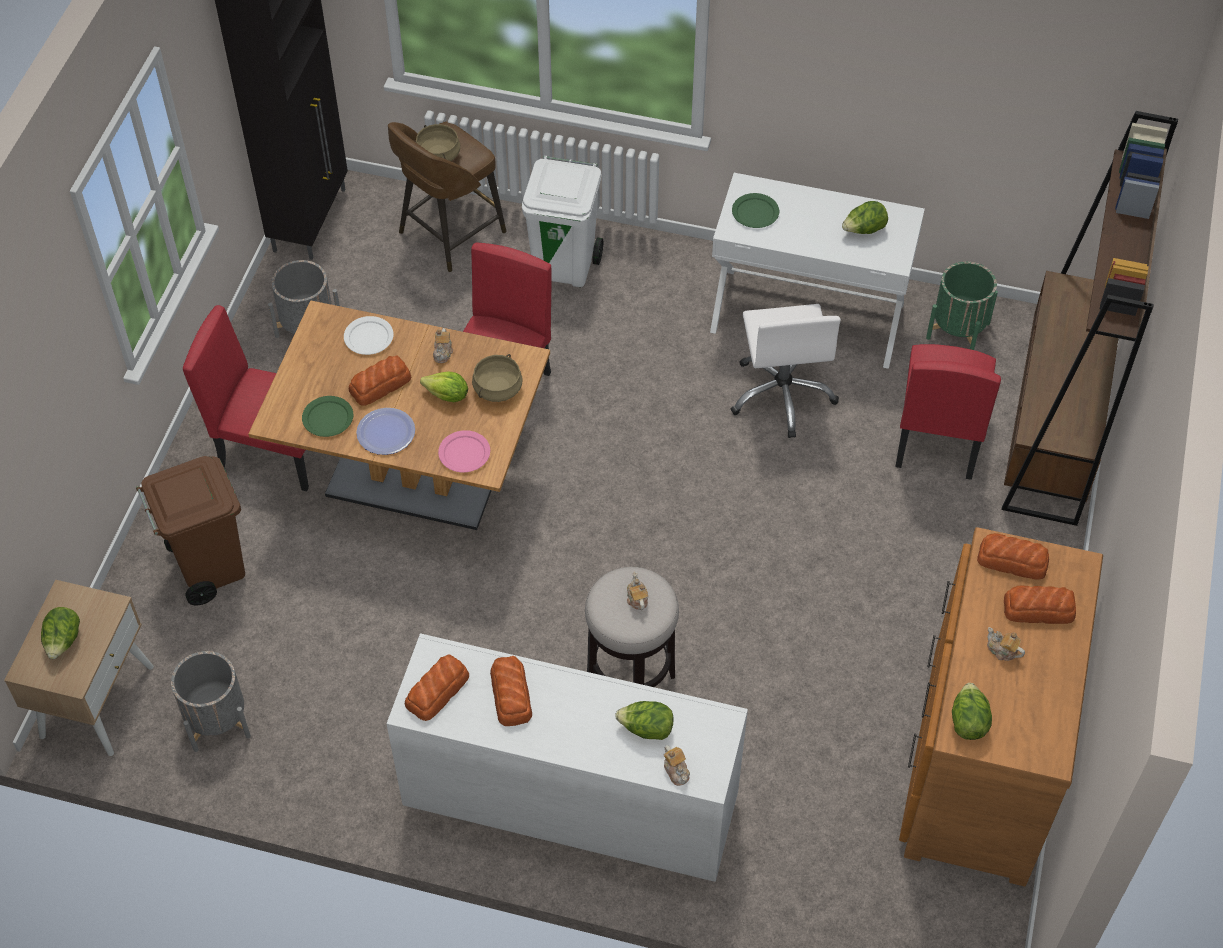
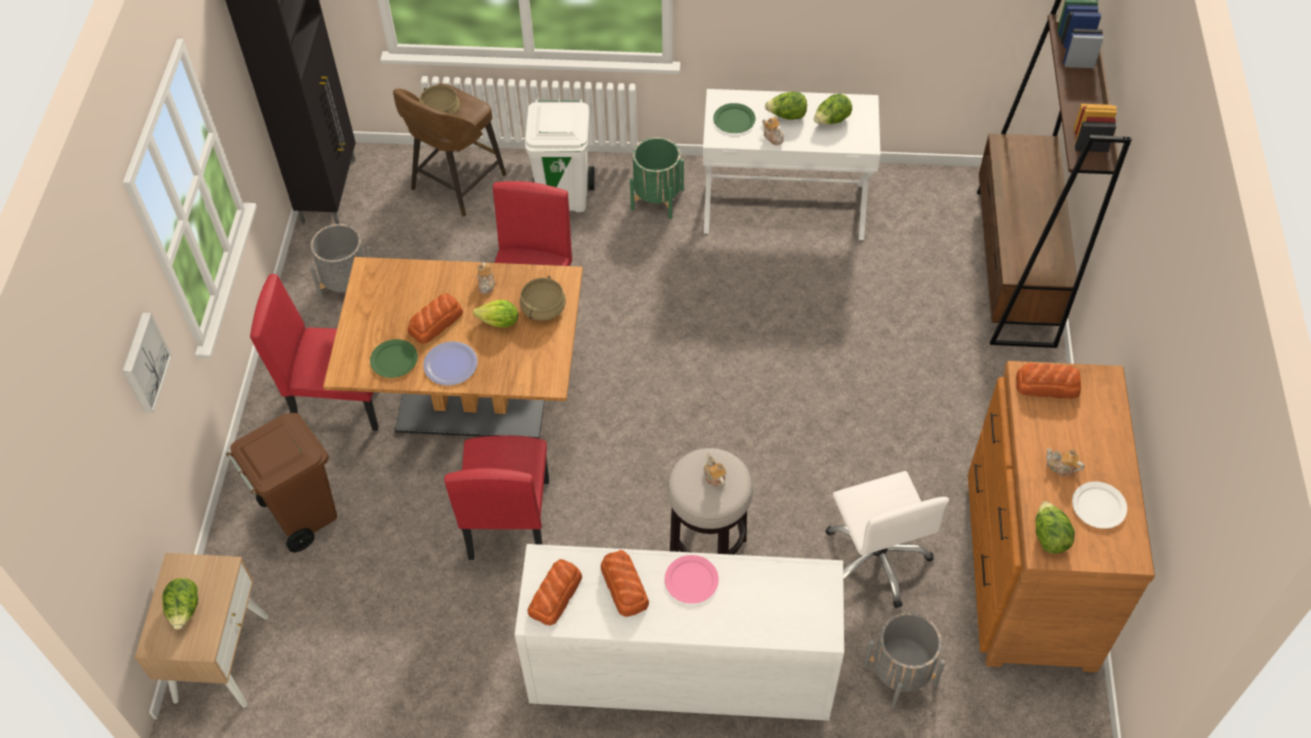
camera: 10 degrees left, 0 degrees up
grey planter [171,651,251,752] -> grey planter moved to [864,612,945,709]
white plate [344,316,394,355] -> white plate moved to [1072,481,1127,529]
pink plate [438,430,490,472] -> pink plate moved to [665,555,719,604]
lettuce [615,701,673,740] -> lettuce moved to [765,92,807,120]
teapot [664,745,690,786] -> teapot moved to [762,117,784,145]
white office chair [730,304,841,438] -> white office chair moved to [825,471,949,608]
red chair [895,344,1001,480] -> red chair moved to [444,435,549,560]
green planter [926,261,998,350] -> green planter moved to [630,137,684,219]
bread [1004,586,1076,624] -> none
none -> picture [122,312,172,413]

